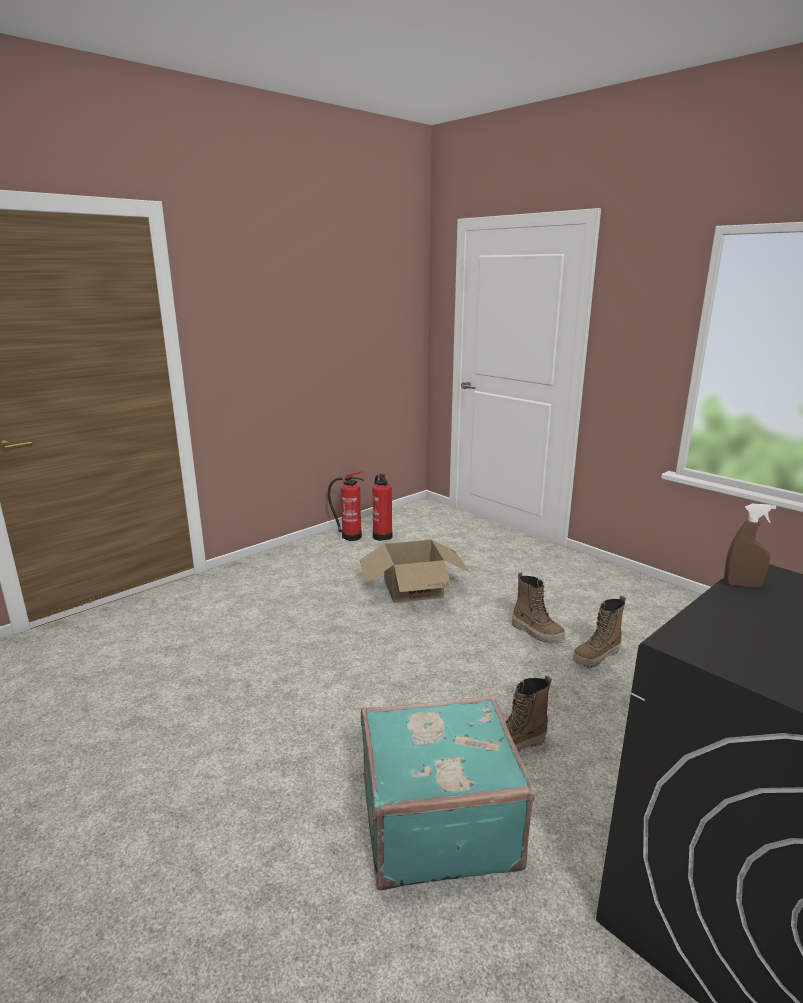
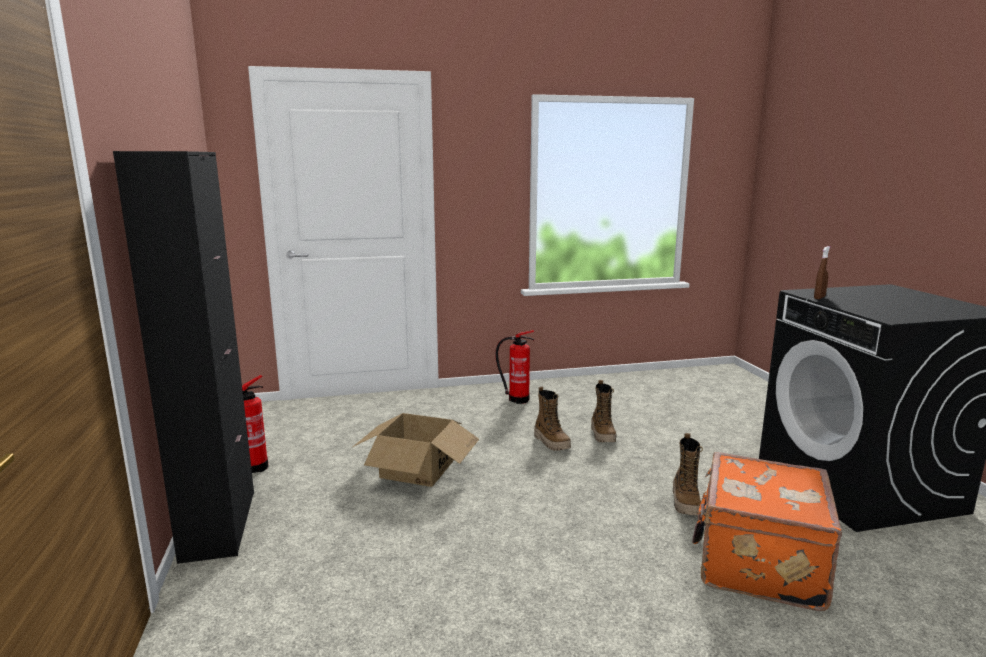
camera: 60 degrees left, 5 degrees down
turquoise suitcase [361,695,536,890] -> orange suitcase [692,452,842,611]
fire extinguisher [372,474,392,541] -> fire extinguisher moved to [495,330,534,404]
boot [512,572,565,644] -> boot turned 75 degrees clockwise [534,387,571,451]
none -> black cabinet [113,151,254,564]

